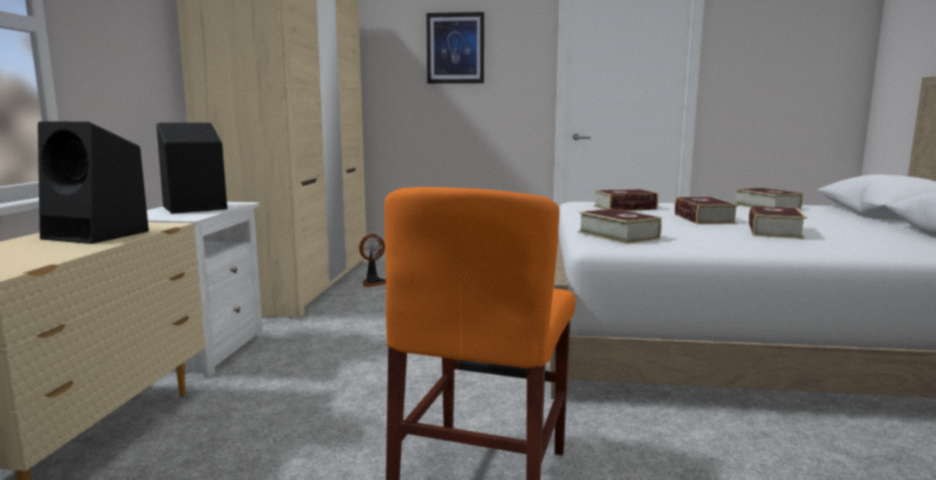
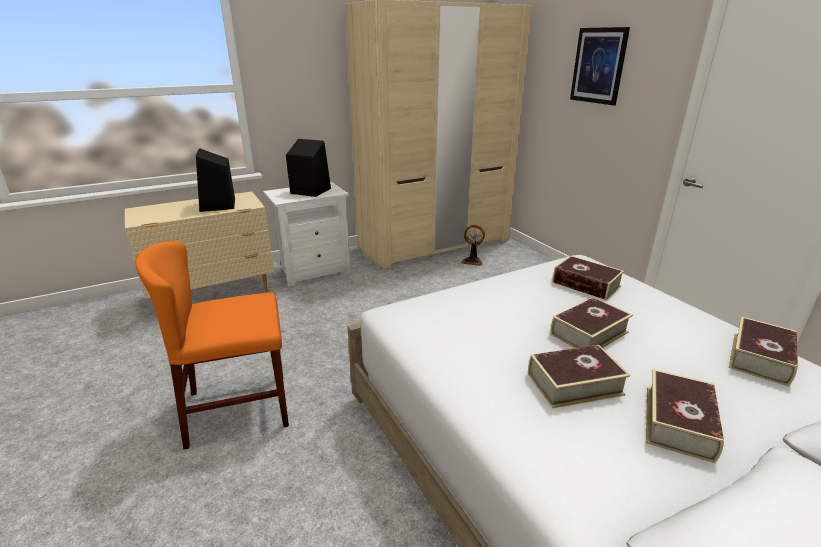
camera: 55 degrees right, 15 degrees up
book [578,208,662,244] -> book moved to [646,369,724,463]

